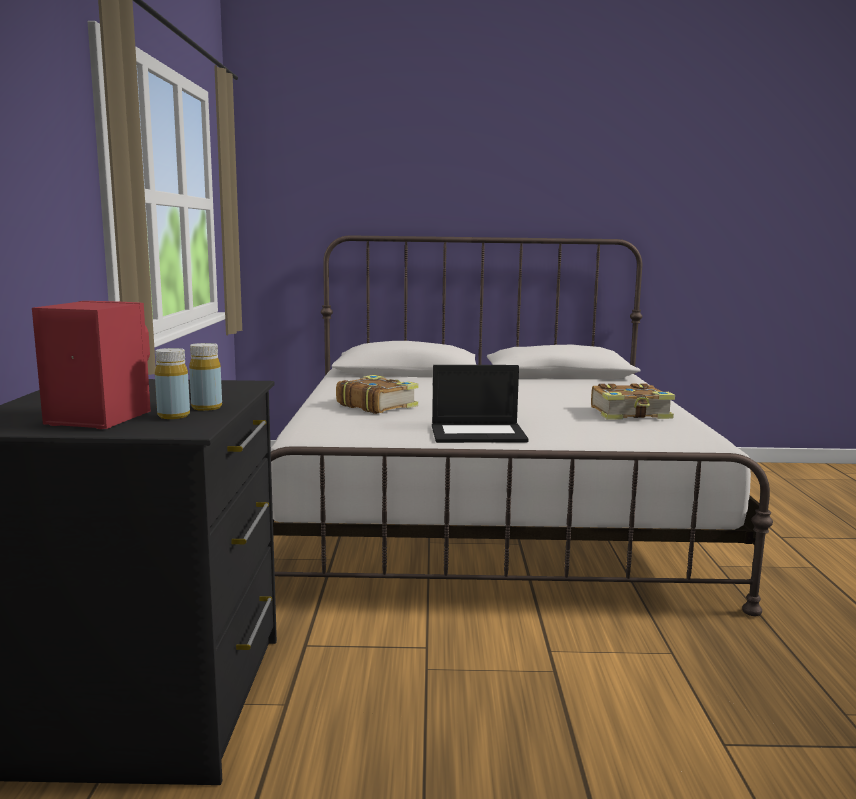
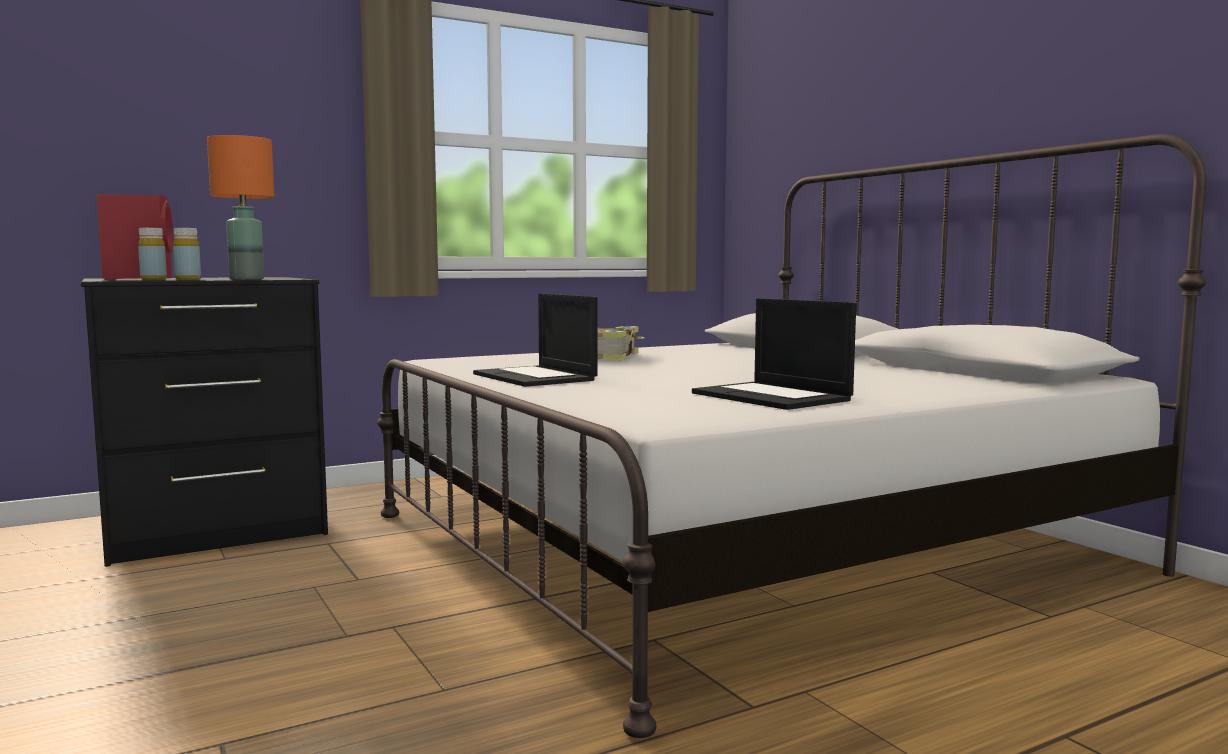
camera: 60 degrees right, 5 degrees down
book [591,383,675,420] -> laptop [692,299,856,410]
none -> orange table lamp [207,135,274,280]

